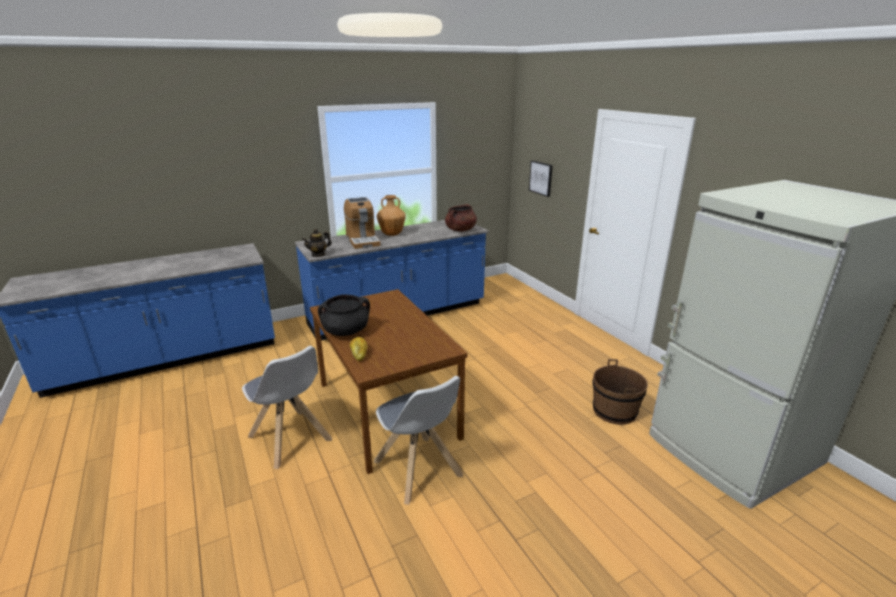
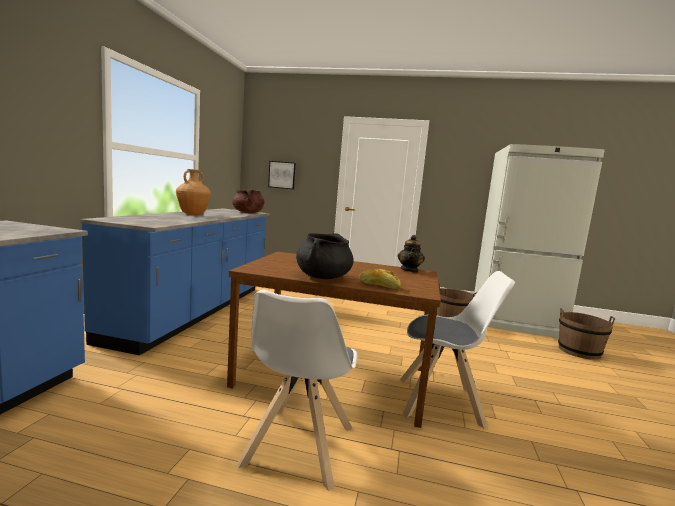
camera: 50 degrees left, 15 degrees down
chair [242,346,332,469] -> chair turned 105 degrees clockwise [237,290,358,491]
teapot [302,229,332,257] -> teapot moved to [398,235,425,272]
coffee machine [344,197,380,249] -> none
none -> brown bucket [558,308,615,360]

